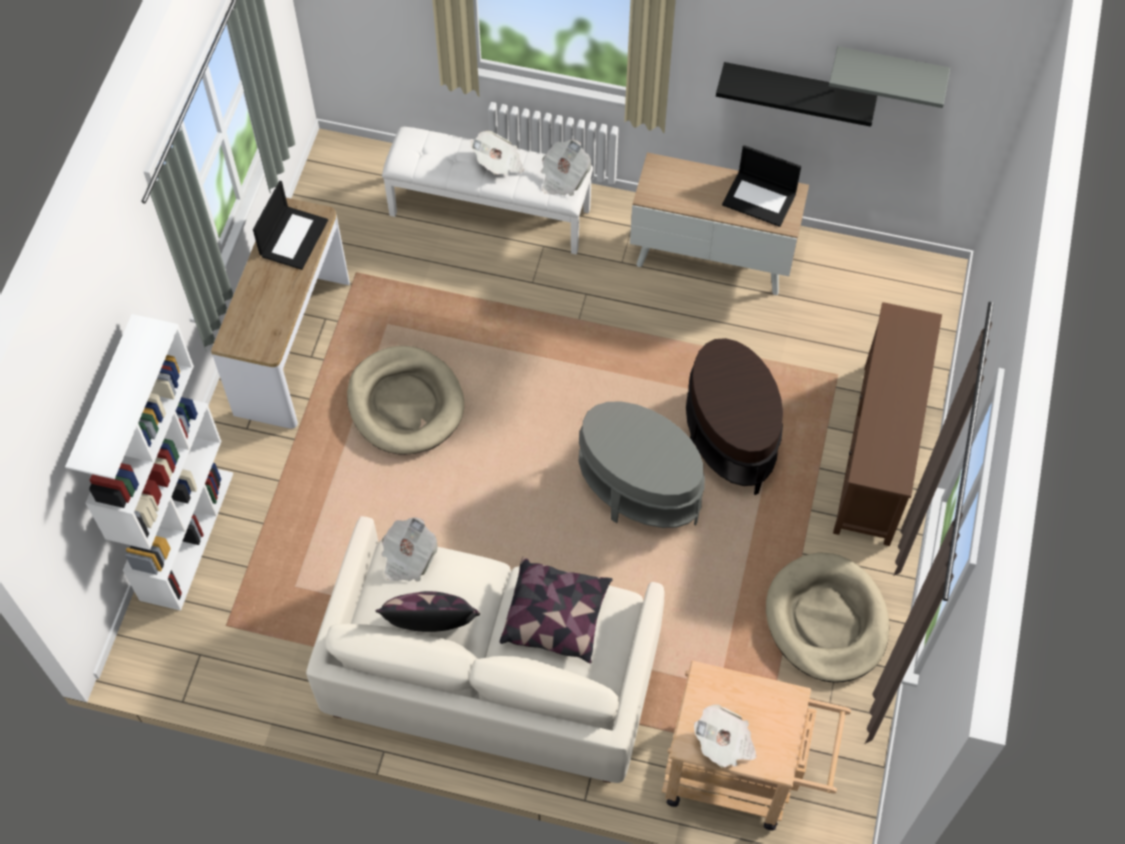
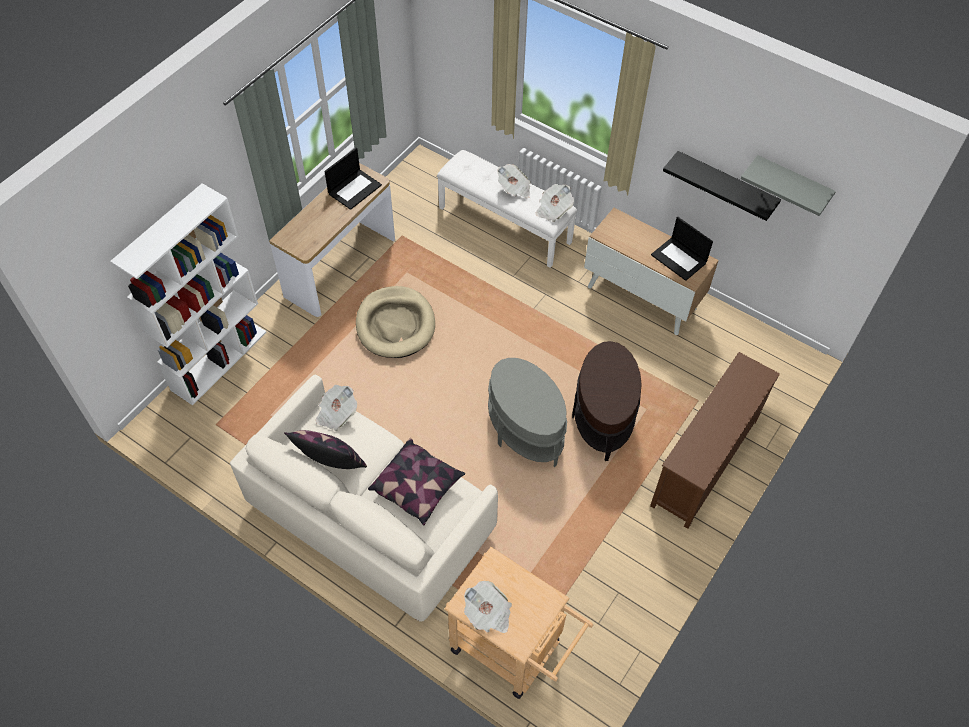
camera: 20 degrees right, 5 degrees down
beige dog bed [766,553,889,683] -> none

